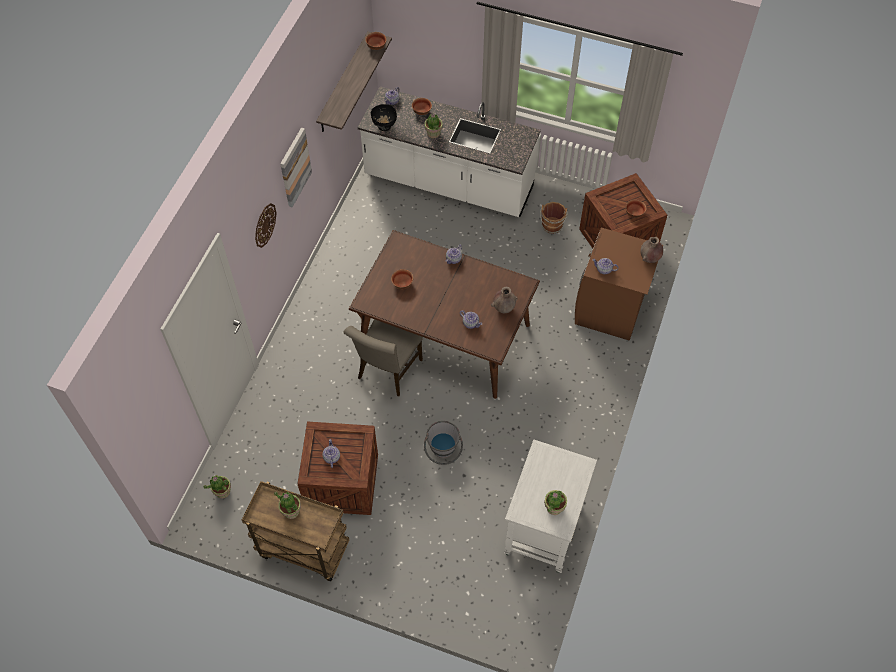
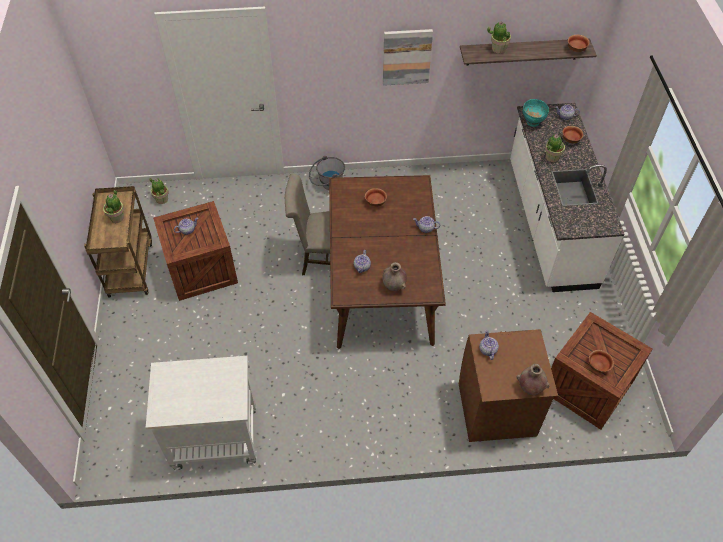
camera: 65 degrees right, 5 degrees down
wall clock [255,203,276,248] -> none
black bowl [371,104,397,131] -> turquoise bowl [523,99,549,127]
grey bucket [424,421,463,465] -> grey bucket moved to [309,156,345,190]
brown bucket [540,202,568,234] -> none
potted plant [544,490,567,515] -> potted plant moved to [487,21,511,54]

